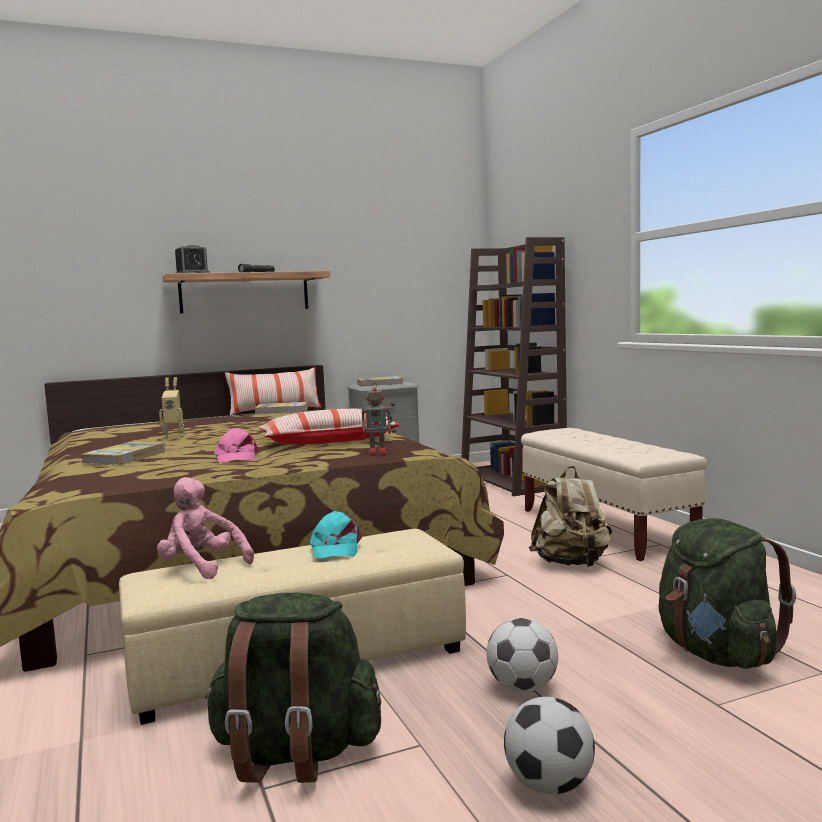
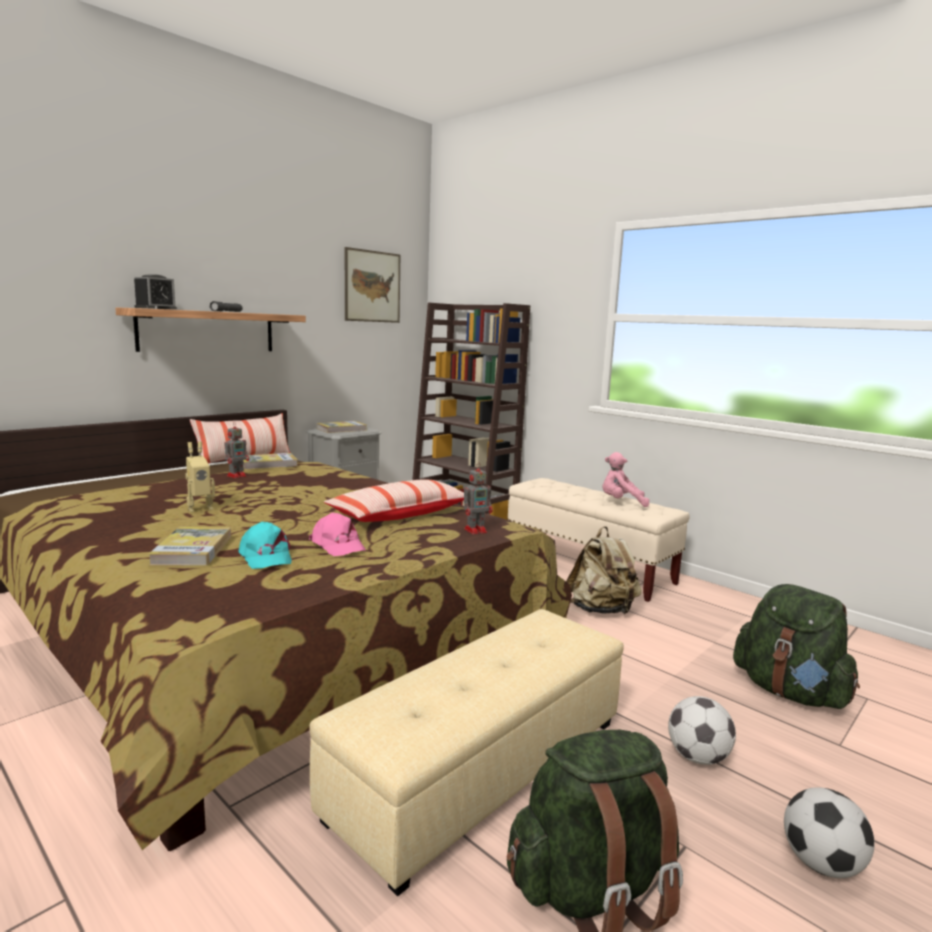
camera: 25 degrees left, 5 degrees up
pink plush toy [157,477,254,579] -> pink plush toy moved to [603,452,650,507]
turquoise cap [310,511,362,558] -> turquoise cap moved to [238,522,292,569]
none -> toy robot [224,422,249,479]
none -> picture [345,247,400,323]

